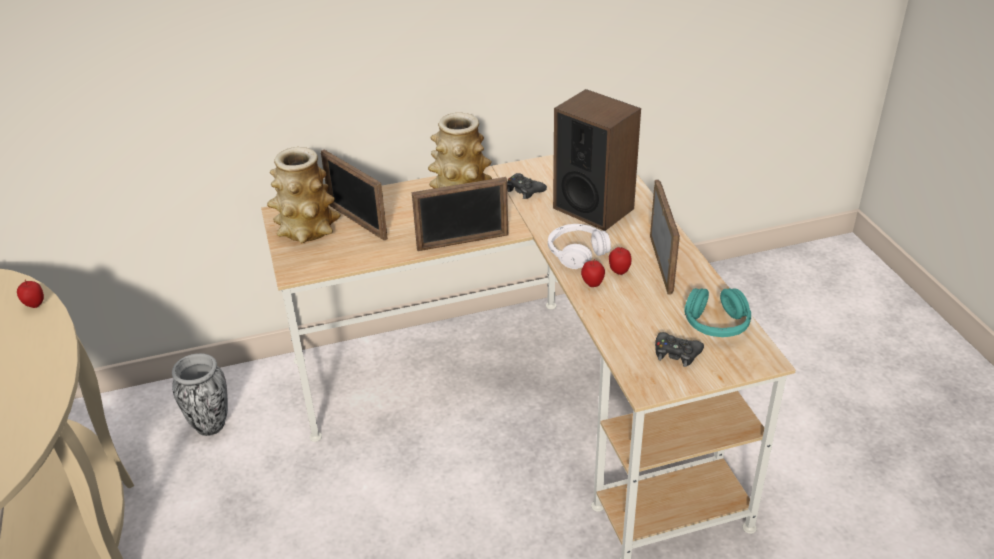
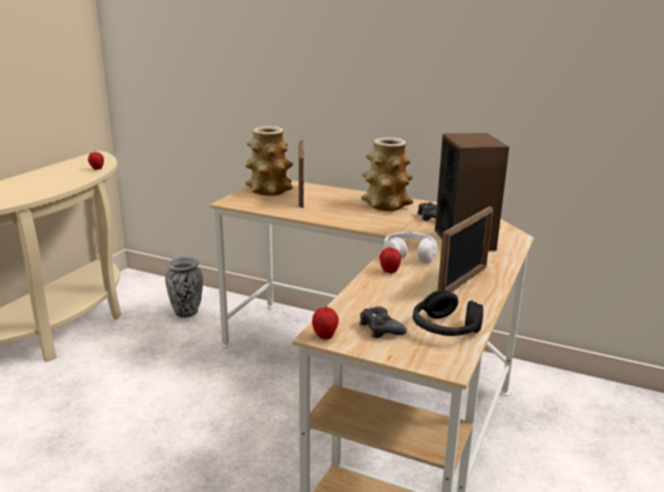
camera: 40 degrees right, 15 degrees down
picture frame [412,177,508,251] -> none
apple [609,247,632,275] -> apple moved to [312,306,339,339]
turquoise headphones [684,288,751,337] -> black headphones [413,290,483,336]

